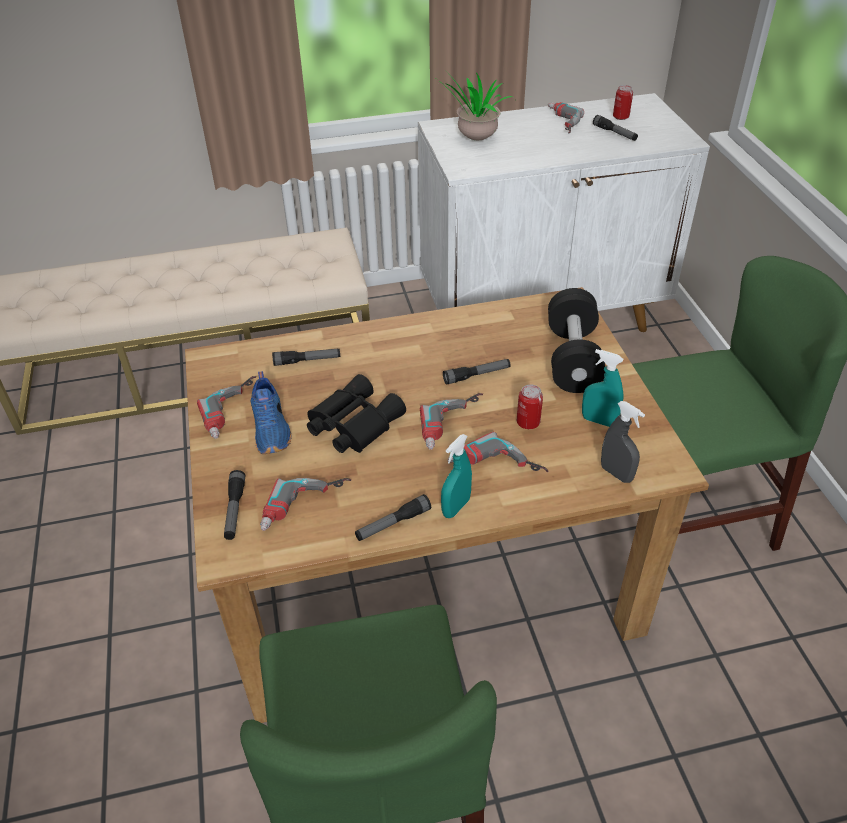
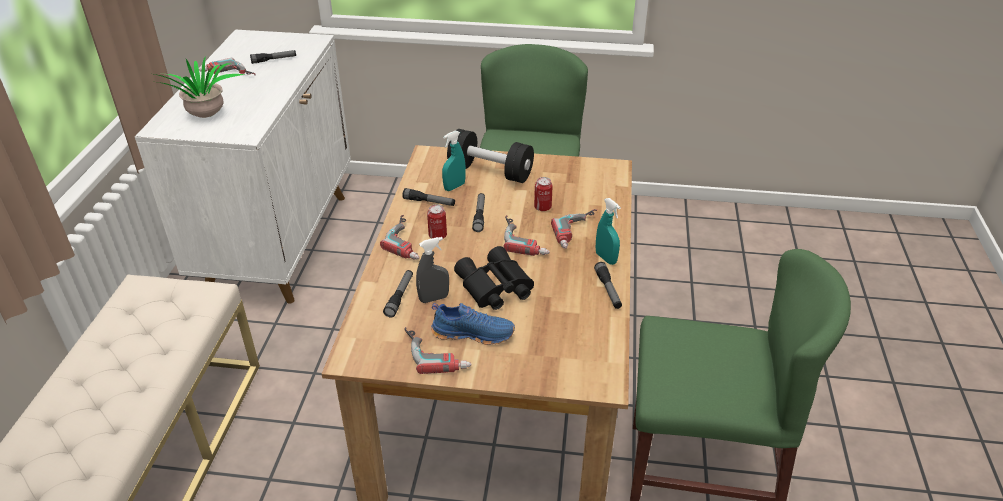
camera: 70 degrees left, 5 degrees down
flashlight [224,470,245,540] -> flashlight moved to [402,188,455,206]
power drill [260,478,351,531] -> power drill moved to [380,215,420,260]
turquoise spray bottle [582,349,623,427] -> turquoise spray bottle moved to [442,130,466,191]
grey spray bottle [601,401,645,483] -> grey spray bottle moved to [416,237,449,303]
can [613,85,633,120] -> can moved to [427,204,447,239]

